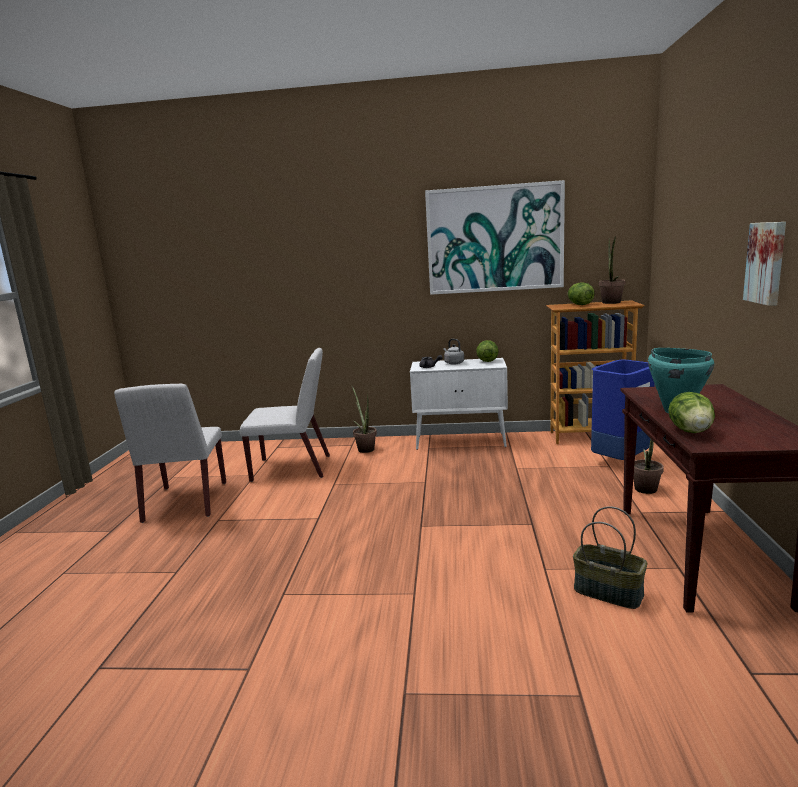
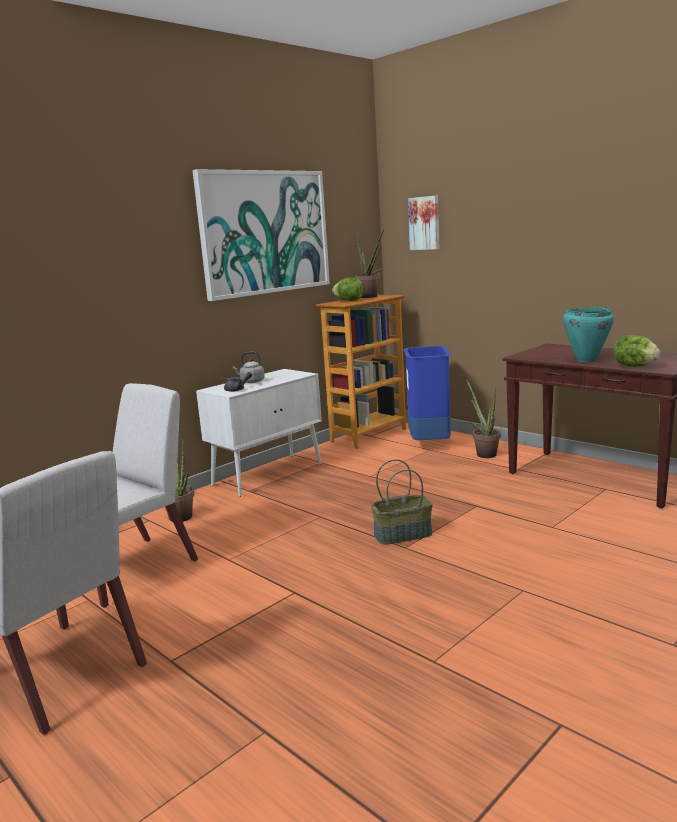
camera: 50 degrees left, 0 degrees up
lettuce [476,340,499,362] -> none
basket [573,506,648,609] -> basket moved to [371,459,433,545]
picture [743,222,786,306] -> picture moved to [408,195,439,250]

